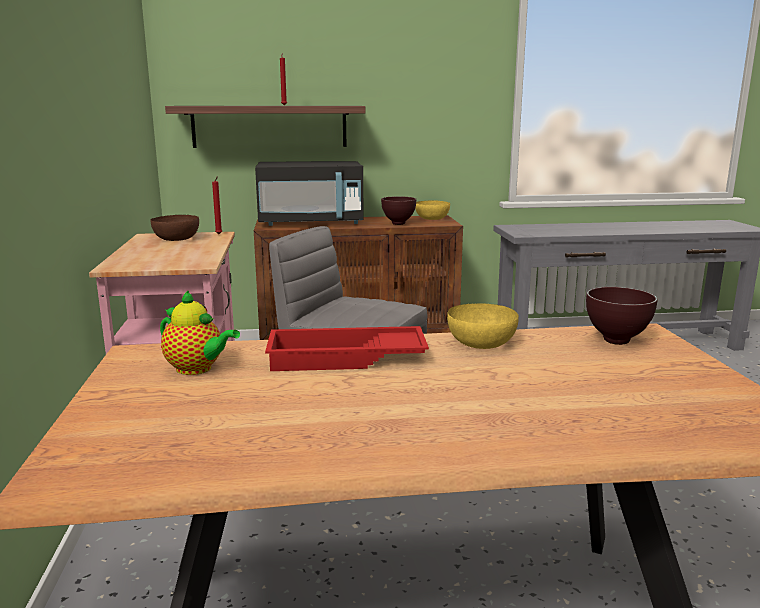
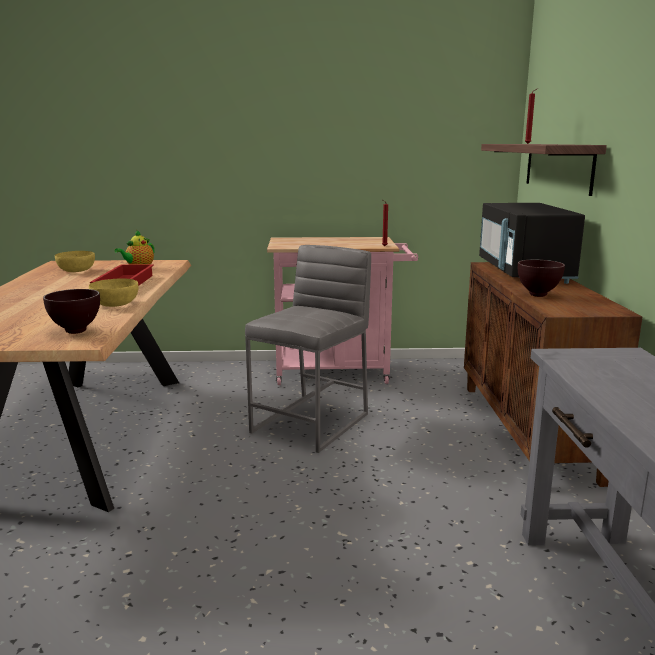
camera: 95 degrees right, 0 degrees up
brown bowl [151,215,199,241] -> none
yellow bowl [415,200,450,220] -> yellow bowl moved to [55,251,95,272]

